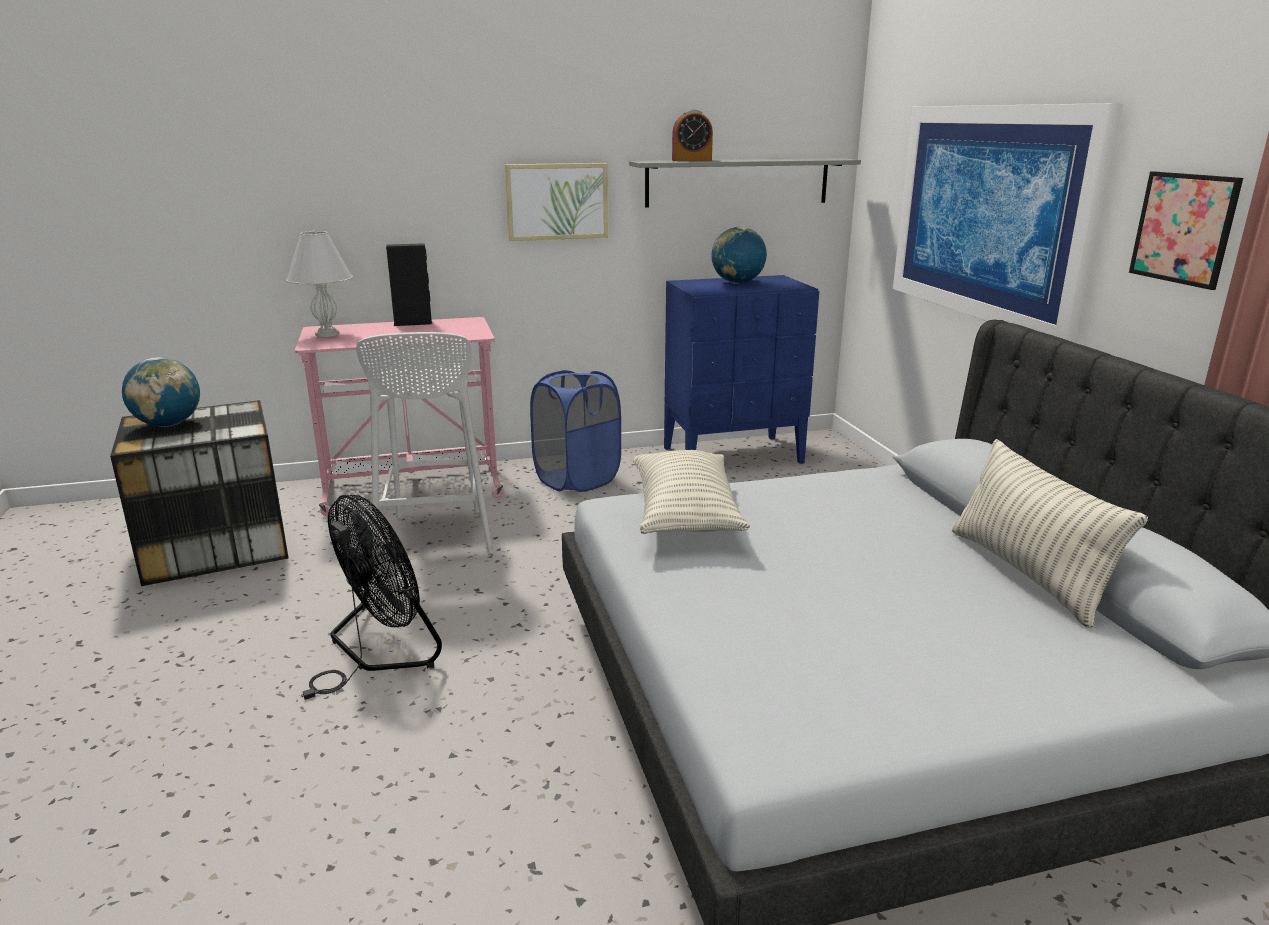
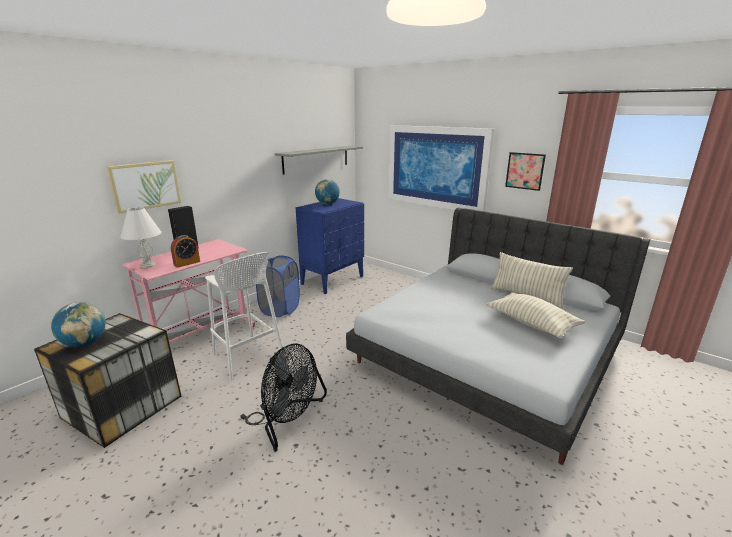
camera: 35 degrees left, 0 degrees up
black fan [300,495,442,700] -> black fan turned 105 degrees clockwise [240,343,327,452]
picture [505,163,608,241] -> picture moved to [107,160,181,214]
pillow [633,450,750,534] -> pillow moved to [486,292,586,339]
alarm clock [672,110,713,161] -> alarm clock moved to [171,235,200,268]

